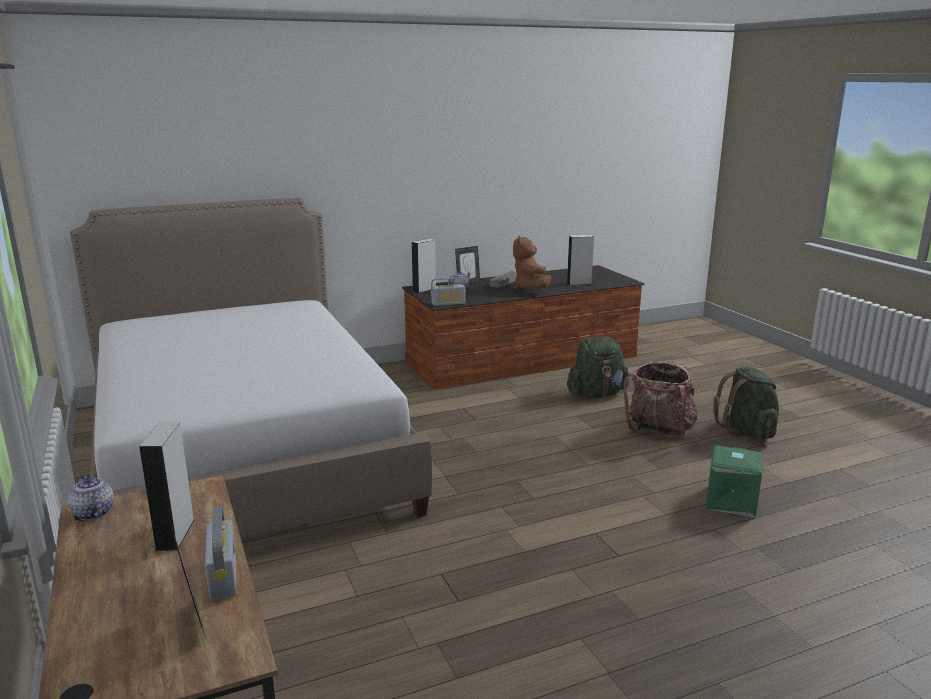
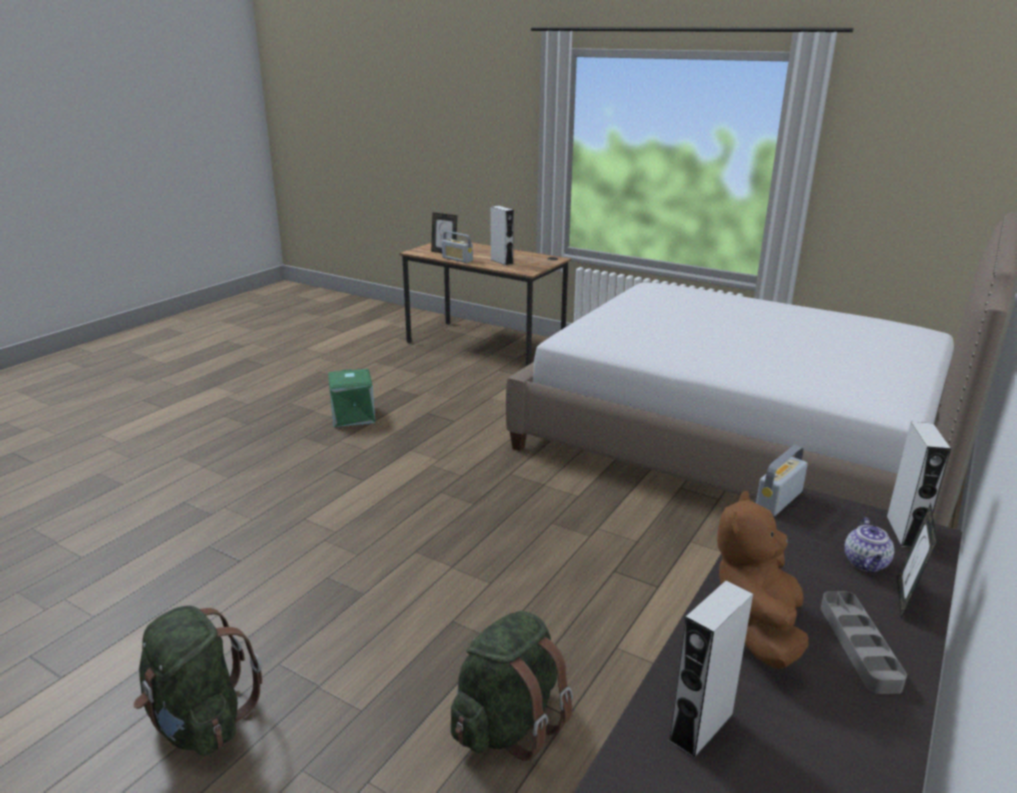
camera: 145 degrees right, 5 degrees up
teapot [68,474,114,520] -> none
brown plush toy [513,235,551,289] -> brown plush toy turned 120 degrees counterclockwise [717,491,808,668]
backpack [624,359,697,437] -> none
green storage box [706,445,762,518] -> green storage box moved to [328,369,375,427]

